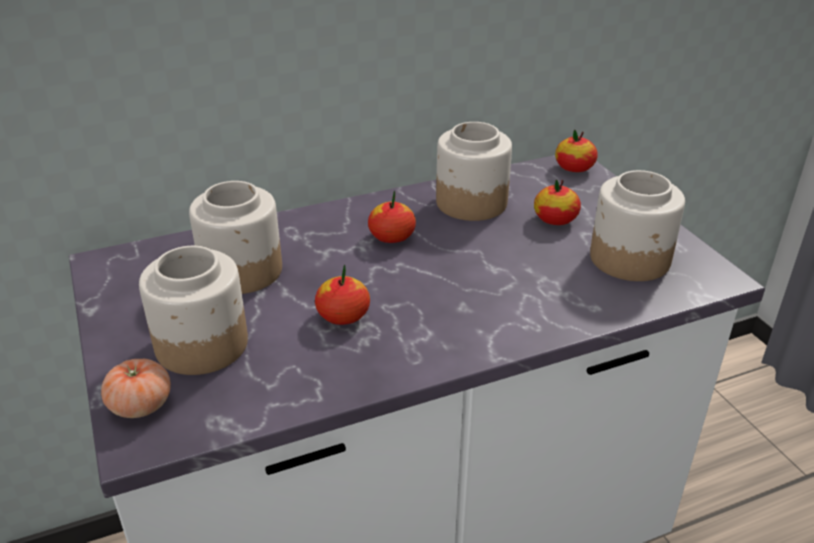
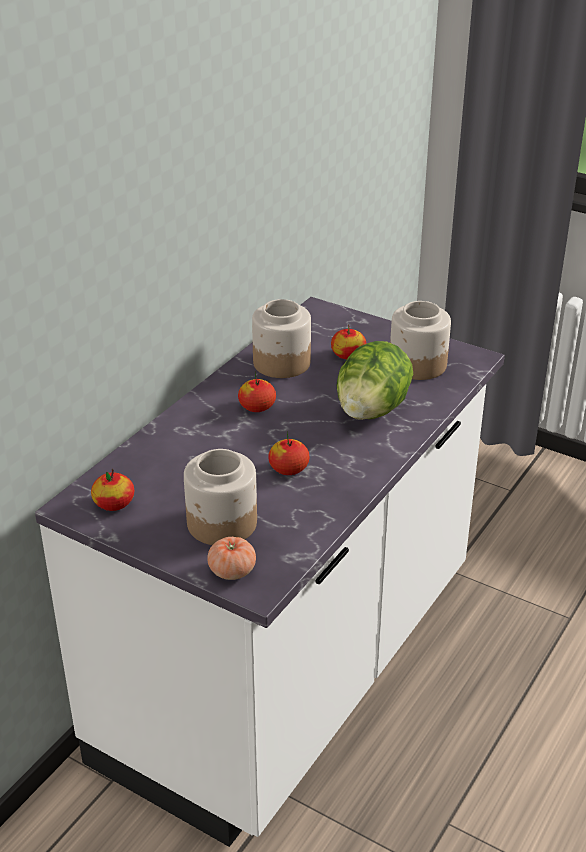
camera: 35 degrees left, 0 degrees up
jar [189,181,282,294] -> none
apple [555,130,598,172] -> apple moved to [91,469,134,511]
none -> lettuce [337,341,413,420]

